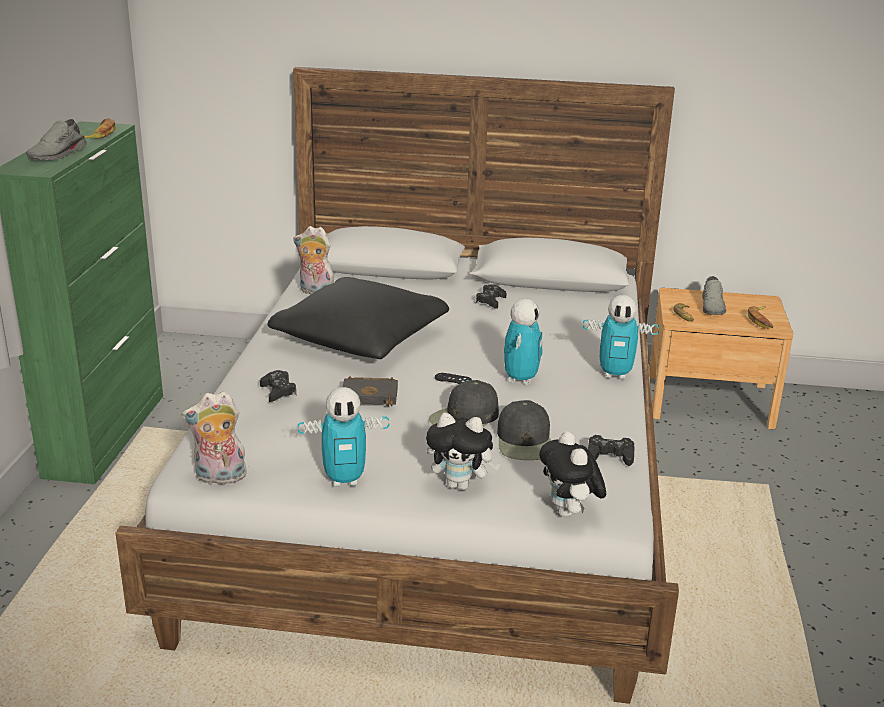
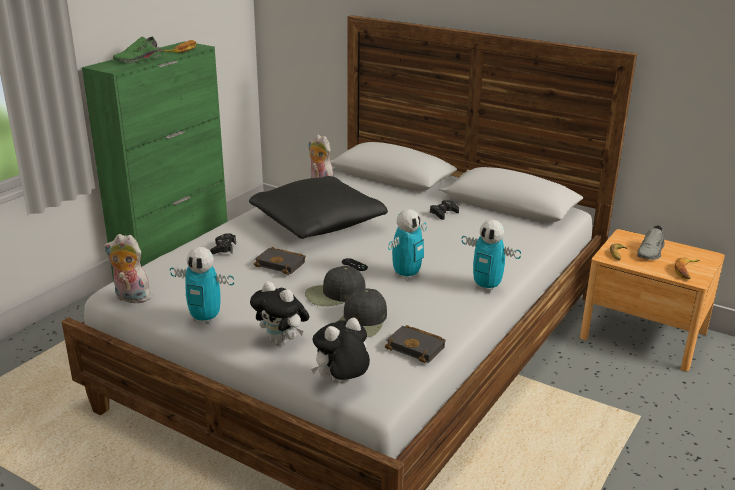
camera: 25 degrees right, 0 degrees up
grey shoe [26,119,87,160] -> green shoe [113,36,163,63]
plush toy [539,431,606,517] -> plush toy turned 45 degrees clockwise [311,317,370,383]
black game controller [588,435,635,466] -> black book [385,325,446,363]

